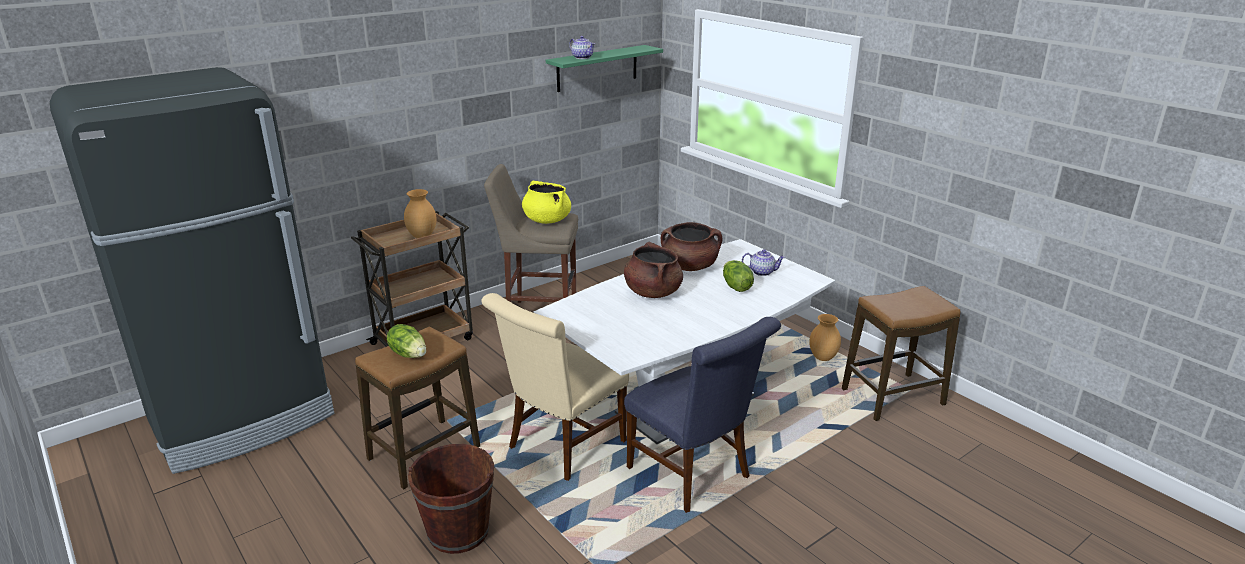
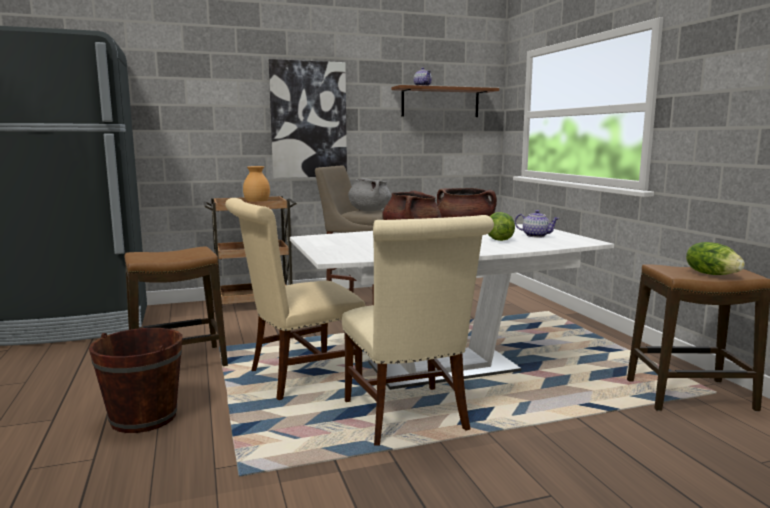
camera: 20 degrees right, 15 degrees down
lettuce [387,324,426,358] -> lettuce moved to [686,242,745,275]
yellow cooking pot [522,180,571,224] -> grey cooking pot [348,178,391,211]
green shelf [546,45,663,92] -> brown shelf [392,85,499,117]
blue chair [624,317,781,513] -> beige chair [342,215,494,446]
brown vase [809,314,841,361] -> none
none -> picture [269,59,347,178]

